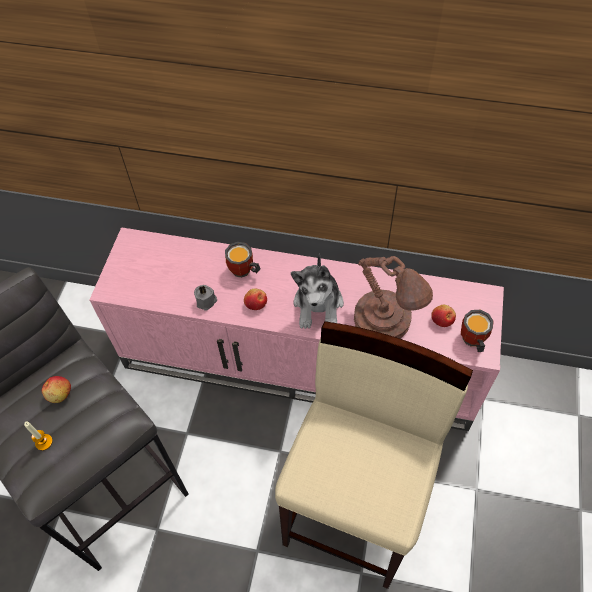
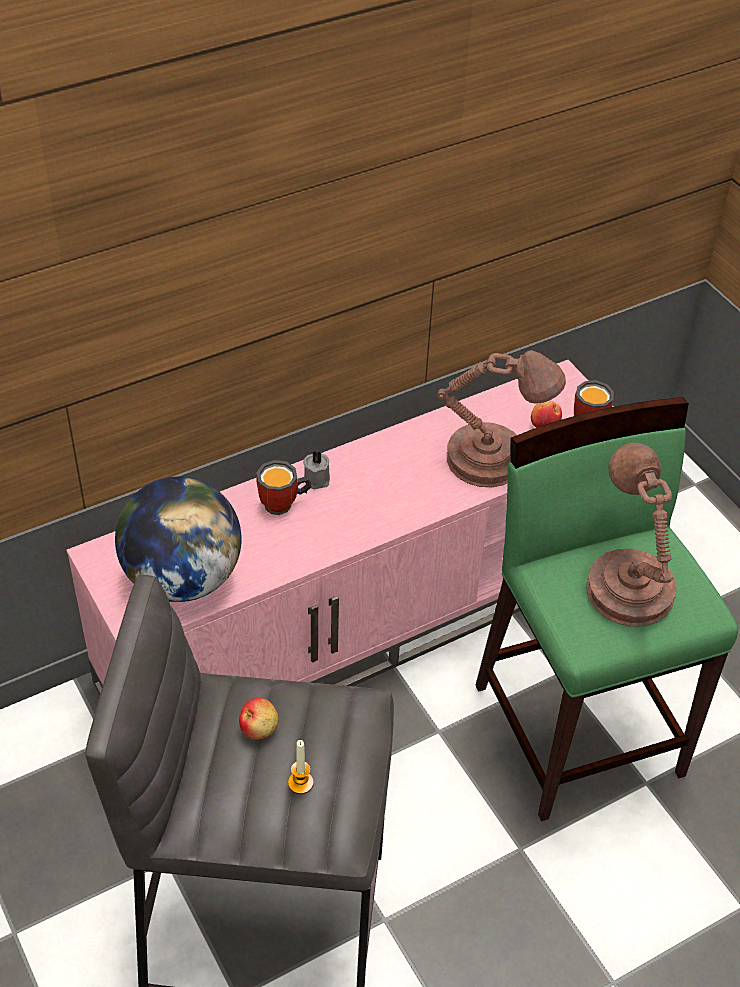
camera: 45 degrees left, 10 degrees down
grey candle [194,285,217,311] -> grey candle moved to [303,451,330,489]
apple [244,288,267,310] -> none
beige stool [275,321,473,589] -> green stool [475,397,738,821]
plush toy [291,253,344,329] -> none
none -> globe [115,477,241,602]
none -> brown table lamp [586,443,677,627]

